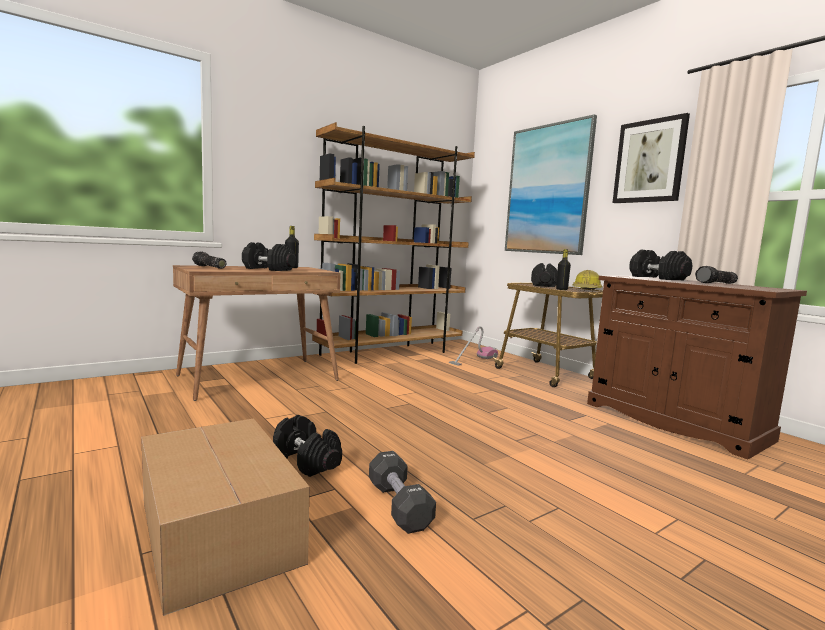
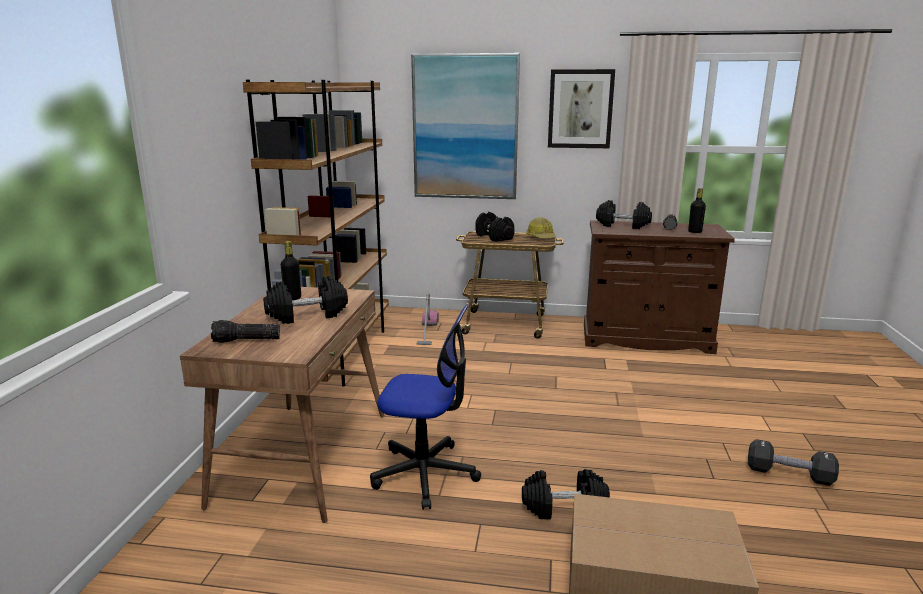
camera: 45 degrees left, 10 degrees up
black dumbbell [369,451,436,534] -> black dumbbell moved to [748,439,839,486]
black bottle [556,249,571,290] -> black bottle moved to [688,188,706,233]
none -> office chair [370,305,481,510]

